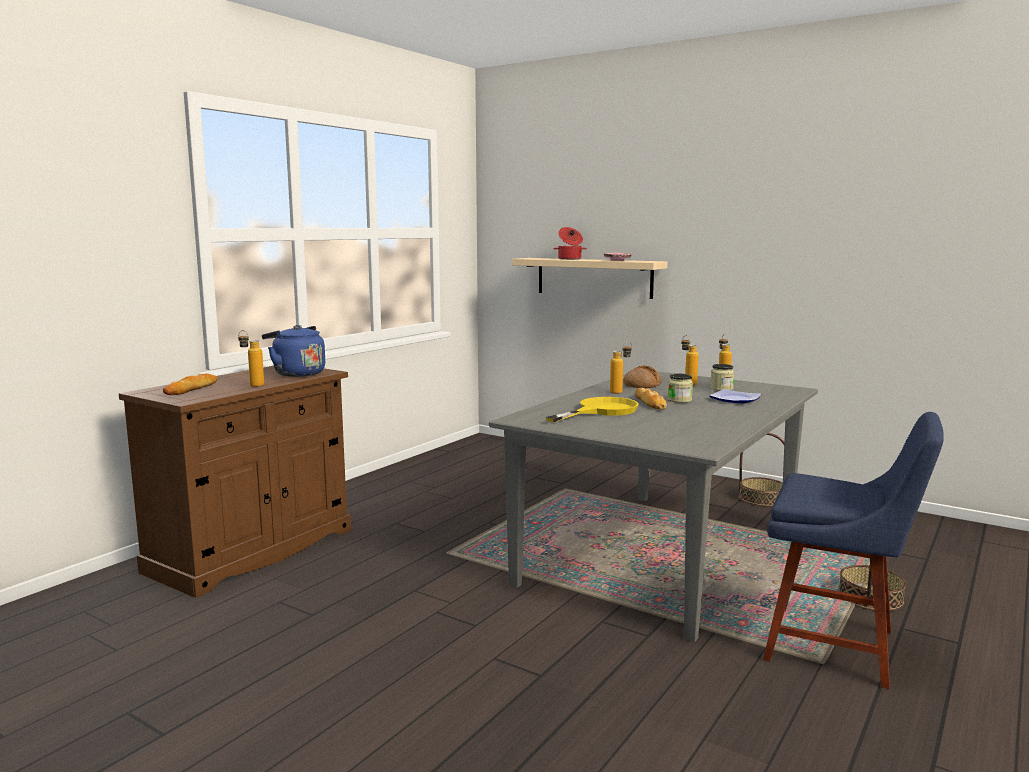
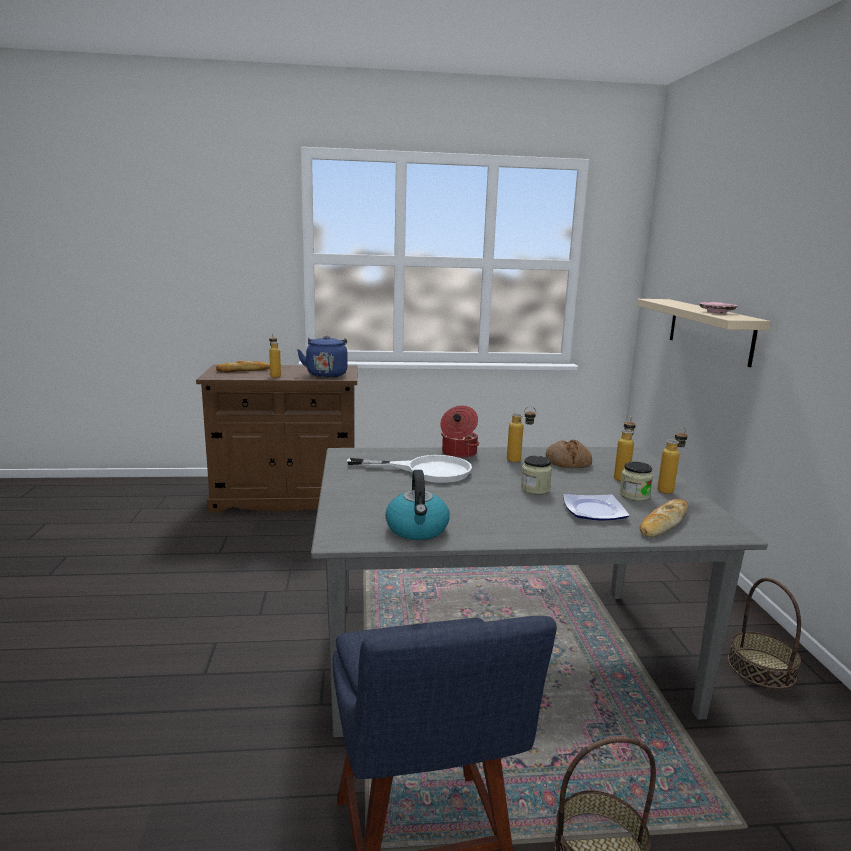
camera: 50 degrees right, 5 degrees up
yellow frying pan [546,397,639,422] -> white frying pan [347,455,472,483]
cooking pot [553,227,587,260] -> cooking pot moved to [440,406,479,458]
bread [635,388,667,410] -> bread moved to [639,499,688,537]
none -> kettle [385,470,450,540]

